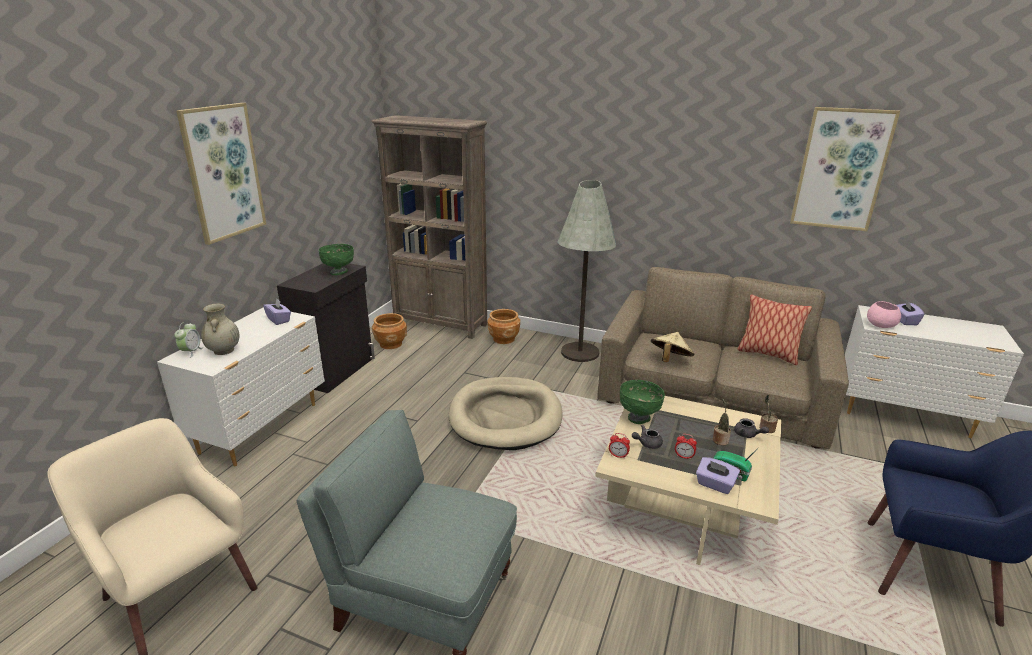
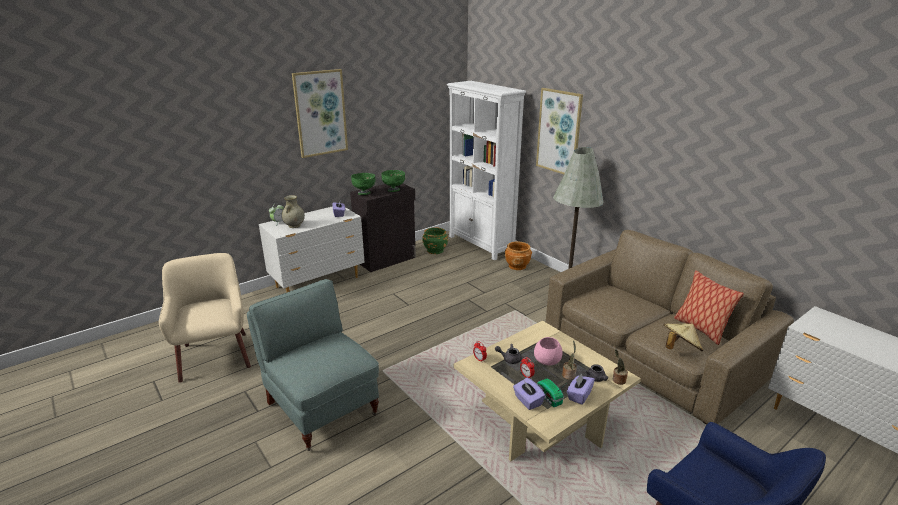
camera: 30 degrees right, 0 degrees up
brown bookcase [371,115,487,339] -> white bookcase [447,81,526,260]
brown planter [372,313,407,349] -> green planter [422,227,448,254]
beige dog bed [449,377,563,450] -> none
green bowl [620,380,665,424] -> green bowl moved to [351,173,376,195]
beige hat [651,332,694,362] -> beige hat moved to [664,324,703,351]
picture [790,107,900,231] -> picture moved to [536,88,583,174]
pink bowl [867,301,901,328] -> pink bowl moved to [534,337,563,365]
purple tissue box [896,299,924,325] -> purple tissue box moved to [567,373,595,405]

